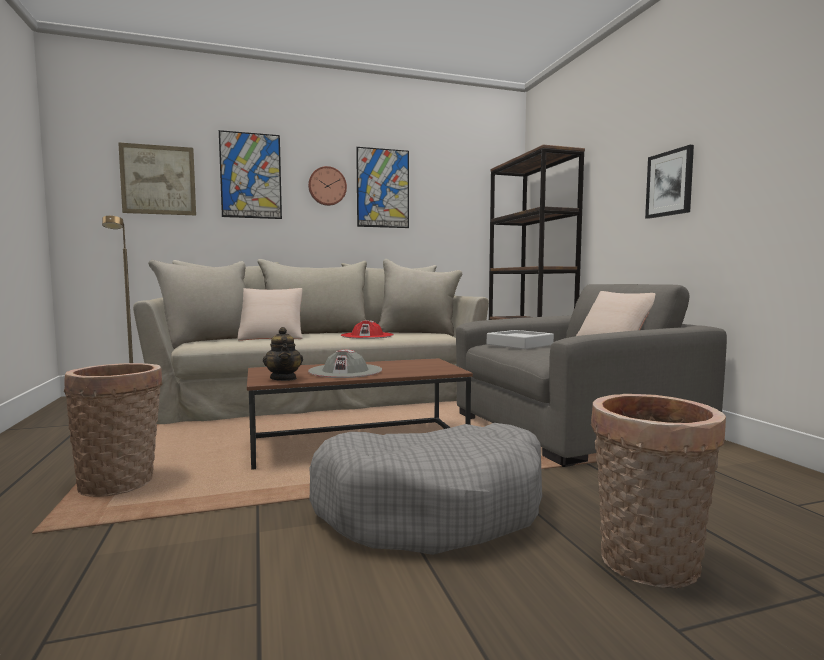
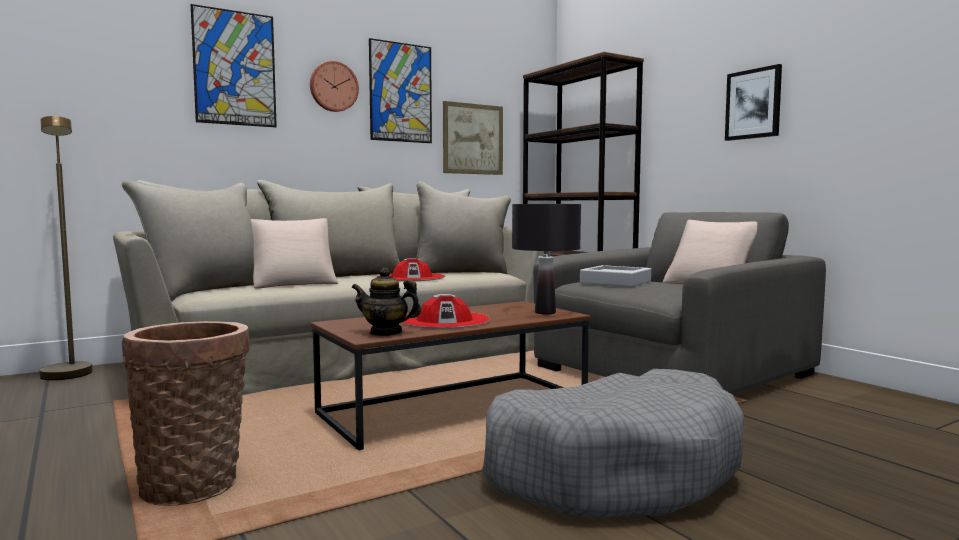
camera: 15 degrees left, 0 degrees up
picture [118,142,196,215] -> picture moved to [443,101,503,175]
teapot [263,327,303,381] -> teapot turned 135 degrees clockwise [351,268,421,336]
grey hat [308,350,382,378] -> red hat [401,294,490,329]
basket [591,394,726,588] -> none
none -> black table lamp [512,204,581,314]

